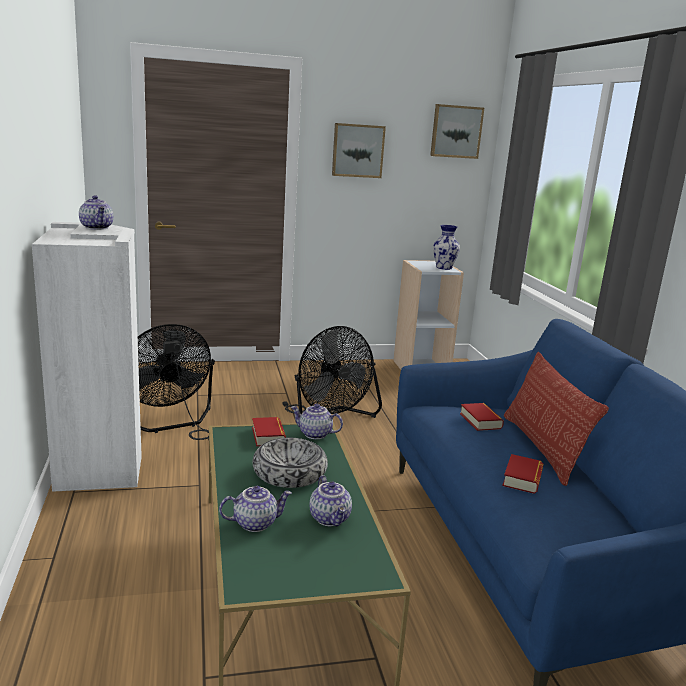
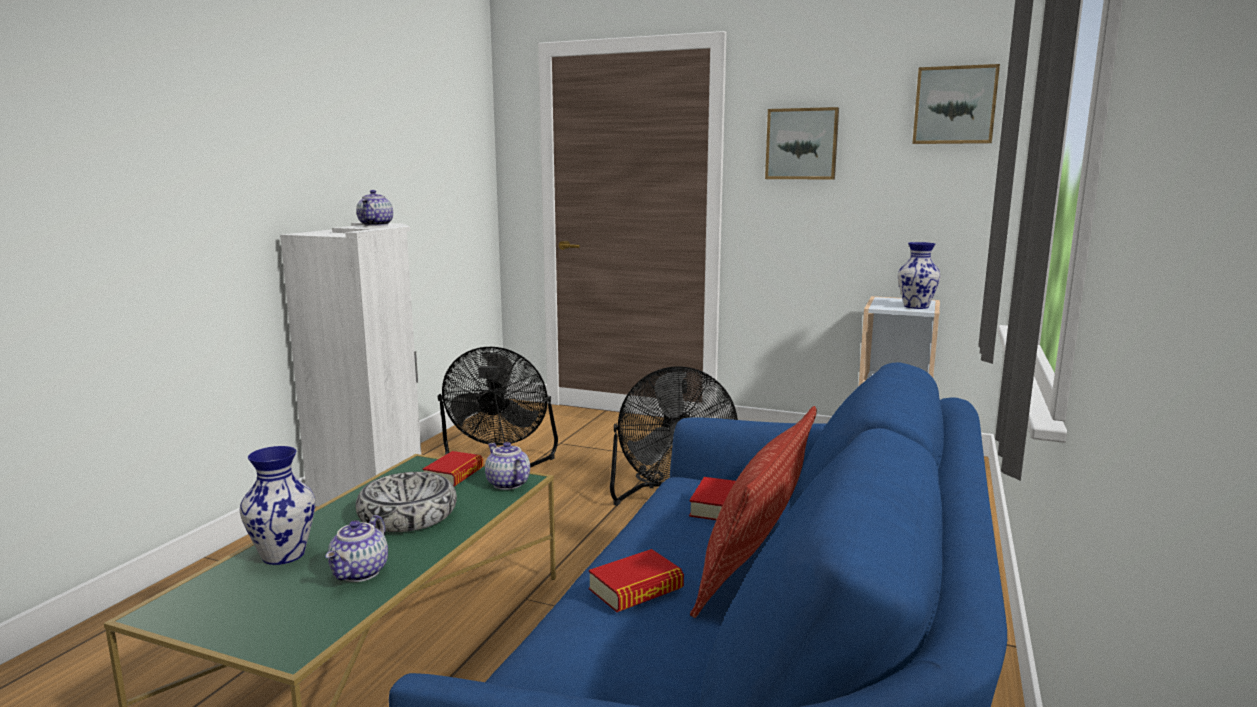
camera: 35 degrees right, 5 degrees down
teapot [219,486,292,532] -> vase [239,446,315,565]

